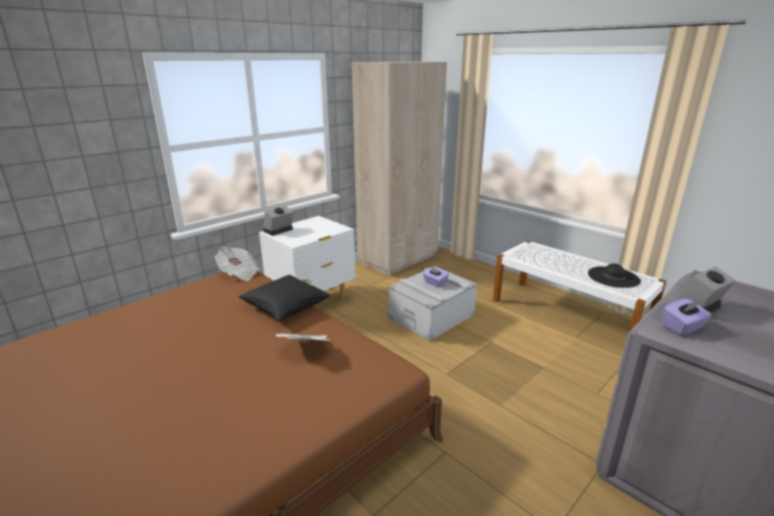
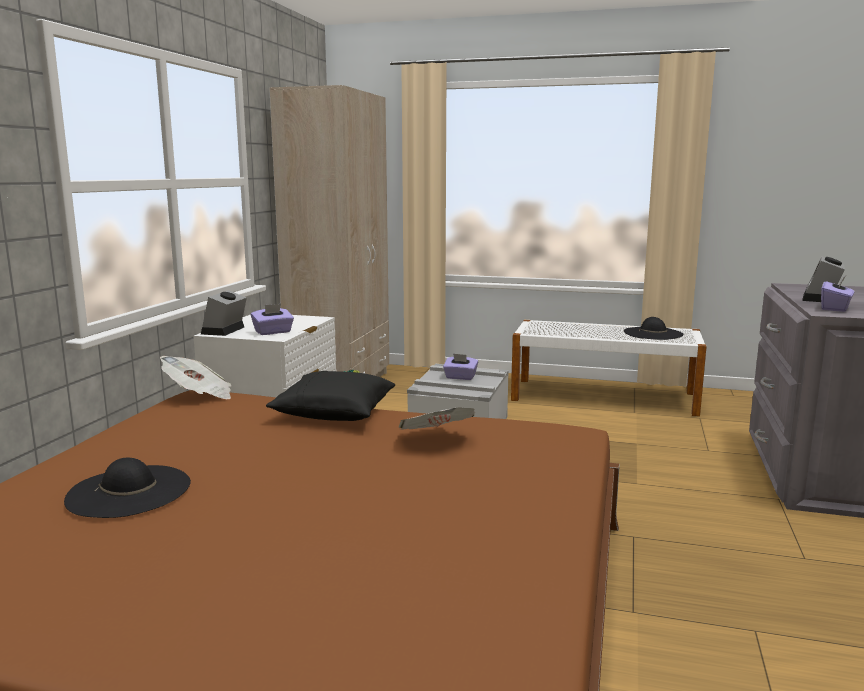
camera: 30 degrees left, 10 degrees down
none -> black hat [64,458,191,518]
none -> purple tissue box [251,304,294,335]

